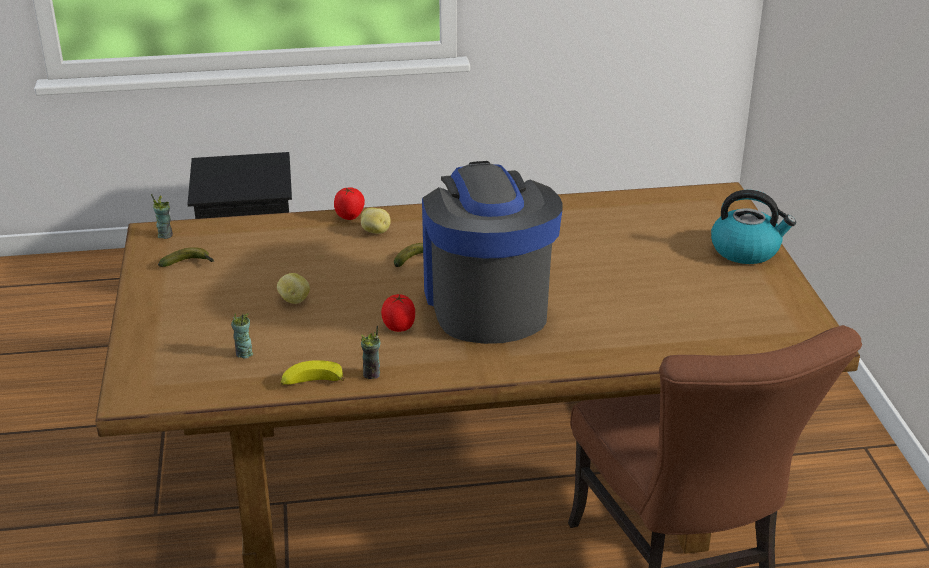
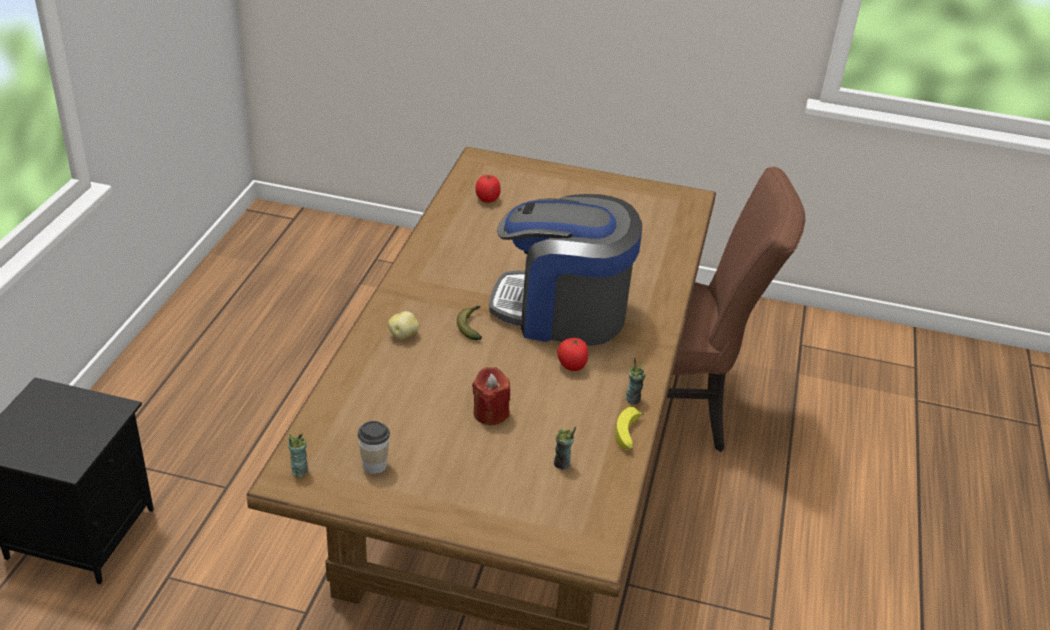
camera: 70 degrees left, 5 degrees up
banana [158,247,215,267] -> cup [358,421,390,474]
potato [277,273,310,304] -> red candle [472,367,510,425]
tomato [334,187,365,220] -> tomato moved to [475,175,501,203]
kettle [711,190,796,264] -> none

